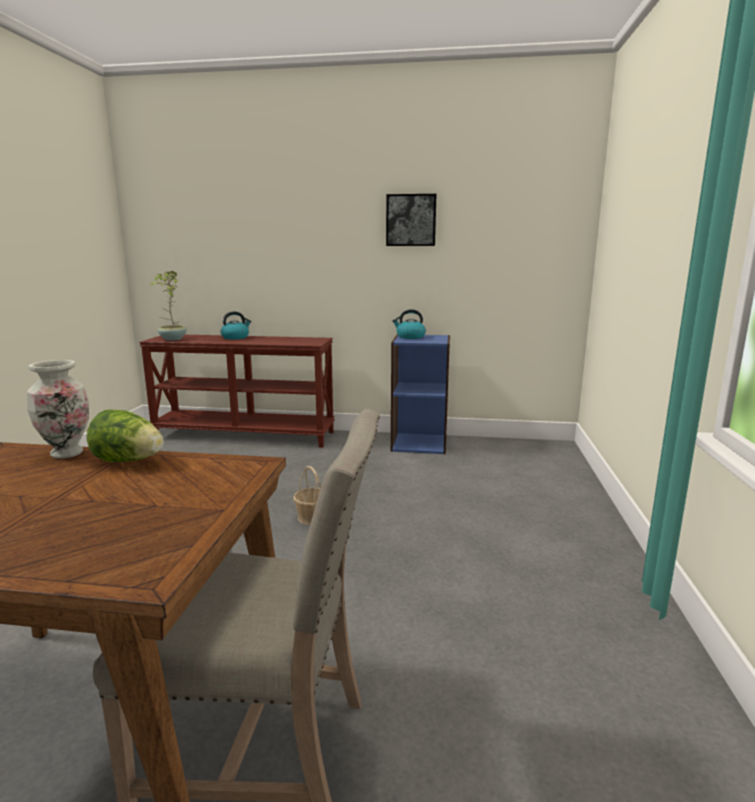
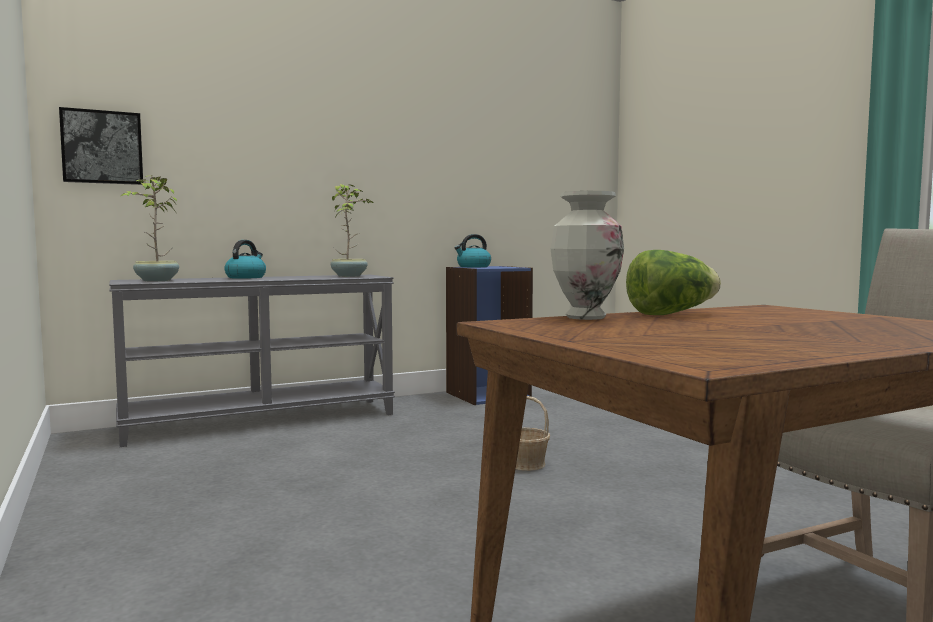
camera: 35 degrees left, 10 degrees down
brown console table [139,335,335,448] -> grey console table [109,275,395,447]
picture [386,194,436,246] -> picture moved to [59,107,143,185]
none -> potted plant [330,184,373,277]

